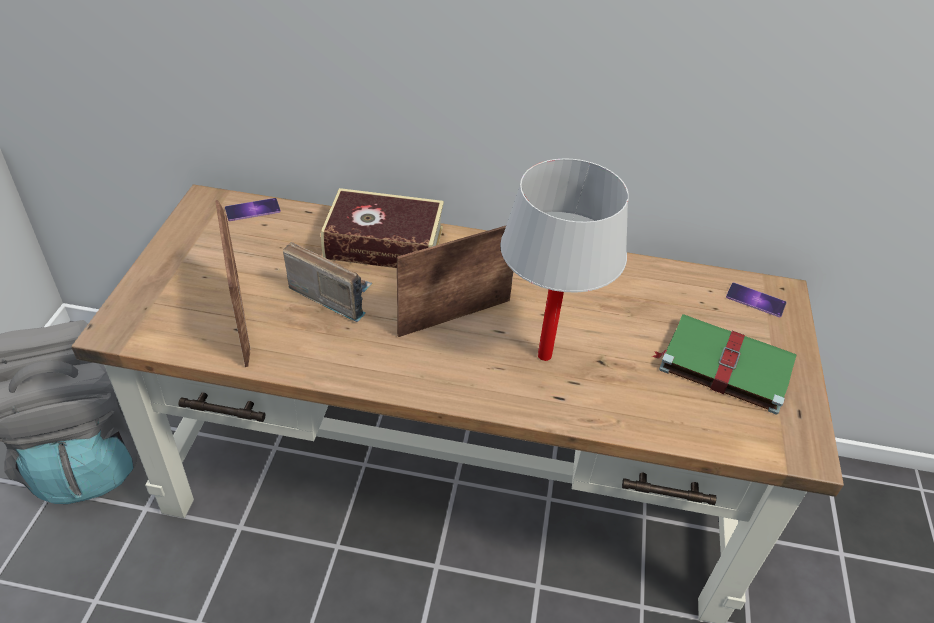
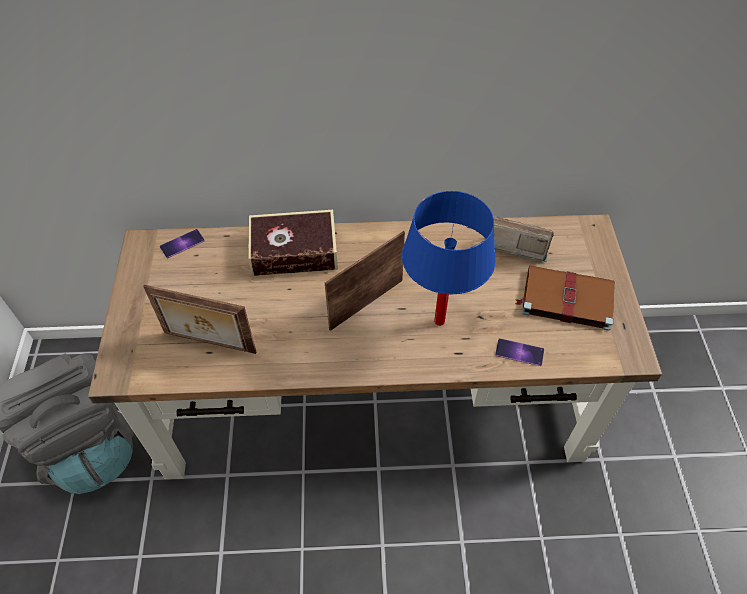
camera: 10 degrees left, 10 degrees up
picture frame [215,200,250,367] -> picture frame turned 135 degrees clockwise [143,285,256,354]
radio [283,242,372,322] -> radio moved to [493,216,554,262]
white table lamp [500,158,629,361] -> blue table lamp [402,191,496,326]
green book [652,314,796,415] -> brown book [515,265,615,331]
phone [726,282,787,317] -> phone moved to [495,338,544,366]

